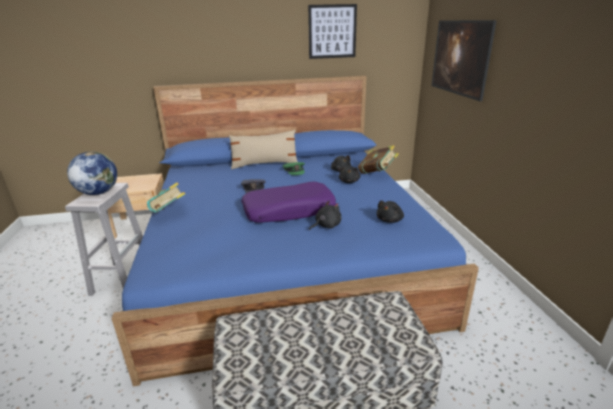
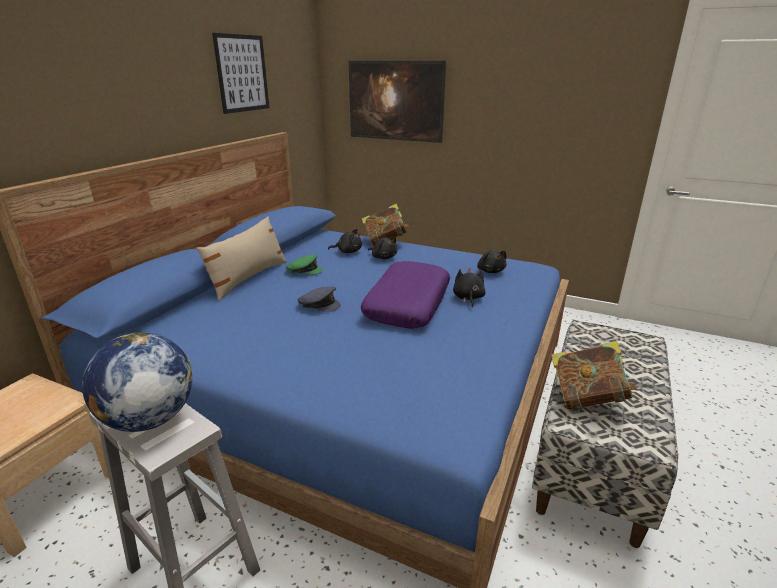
camera: 55 degrees left, 0 degrees up
book [147,182,186,213] -> book moved to [551,341,639,410]

